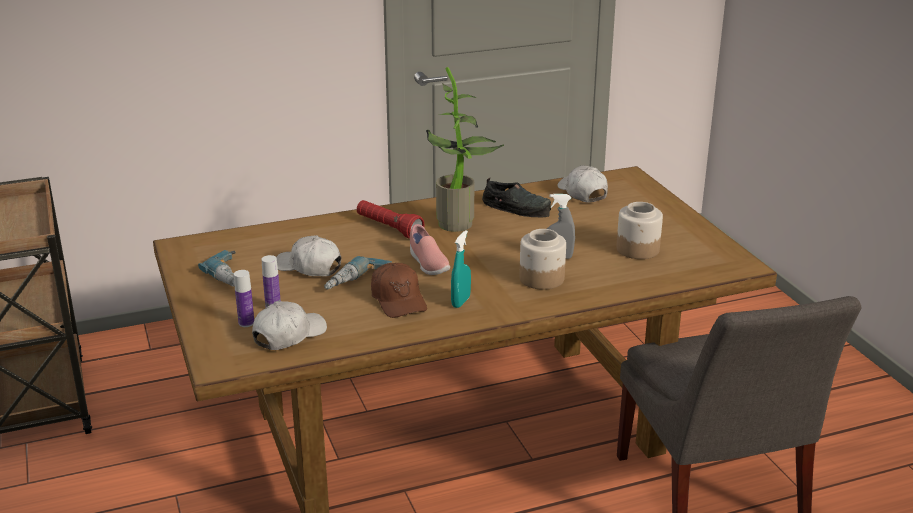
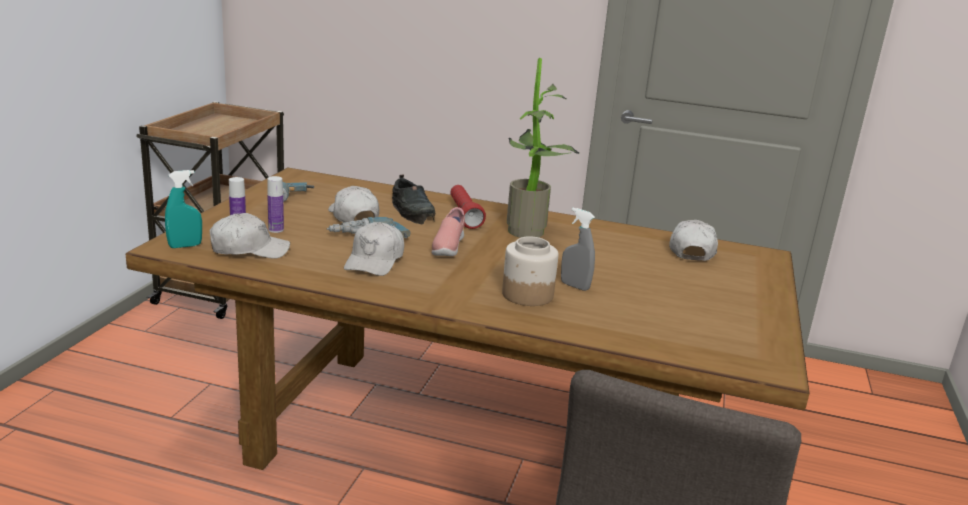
camera: 35 degrees right, 5 degrees down
brown cap [371,263,427,318] -> white cap [344,222,404,276]
turquoise spray bottle [451,230,471,308] -> turquoise spray bottle moved to [165,170,202,248]
black shoe [482,178,551,218] -> black shoe moved to [392,175,435,224]
jar [616,202,663,259] -> none

